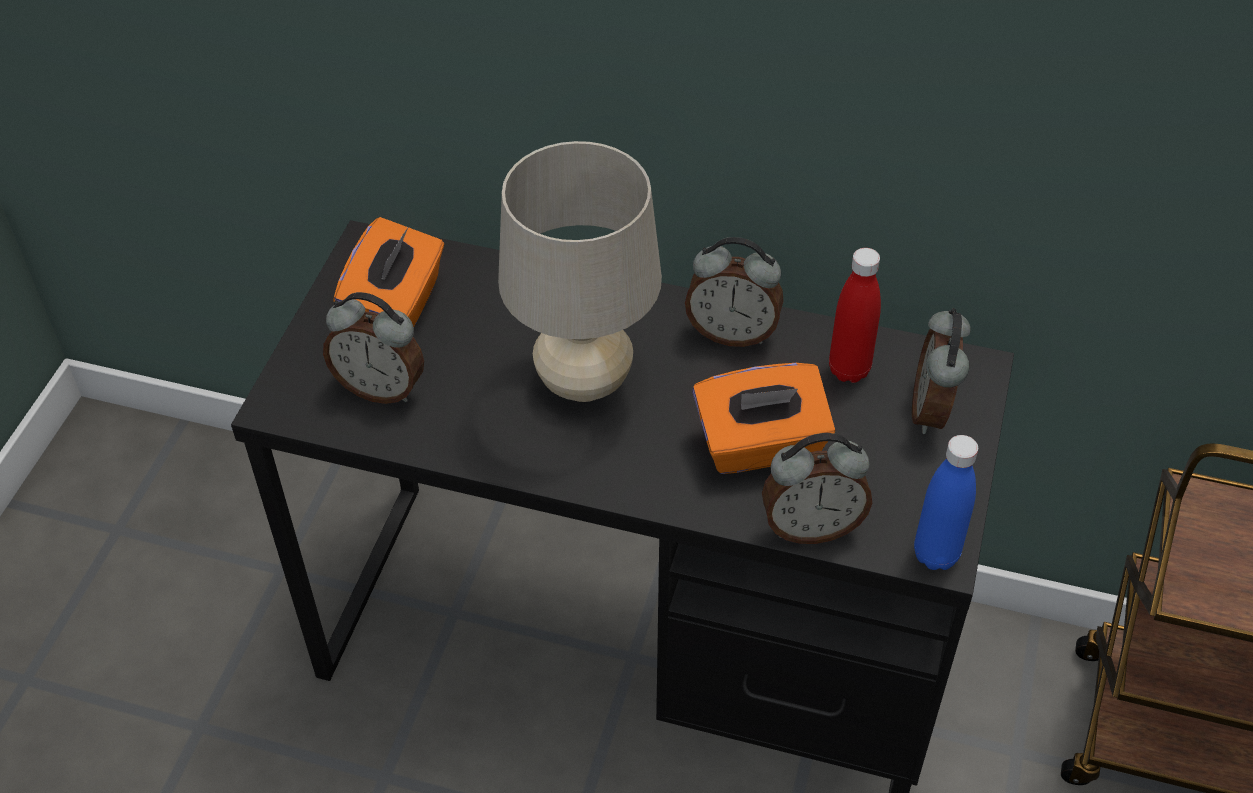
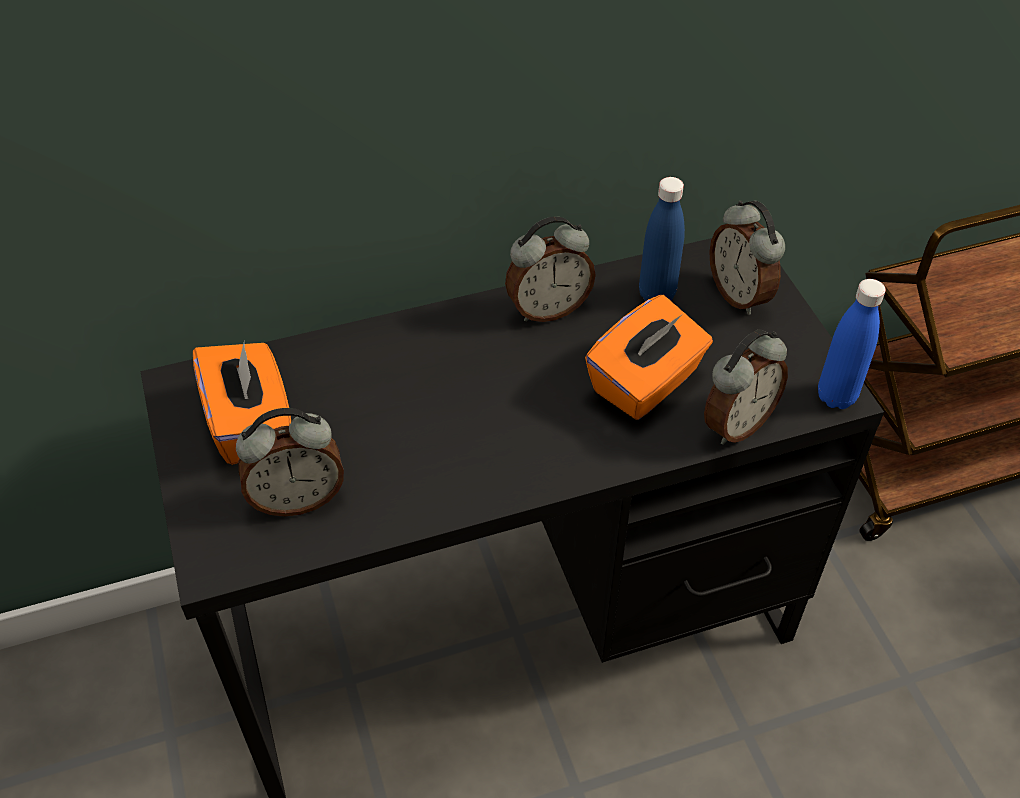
camera: 35 degrees left, 0 degrees up
beige table lamp [498,141,662,402] -> none
red bottle [829,248,881,383] -> blue bottle [639,177,685,301]

